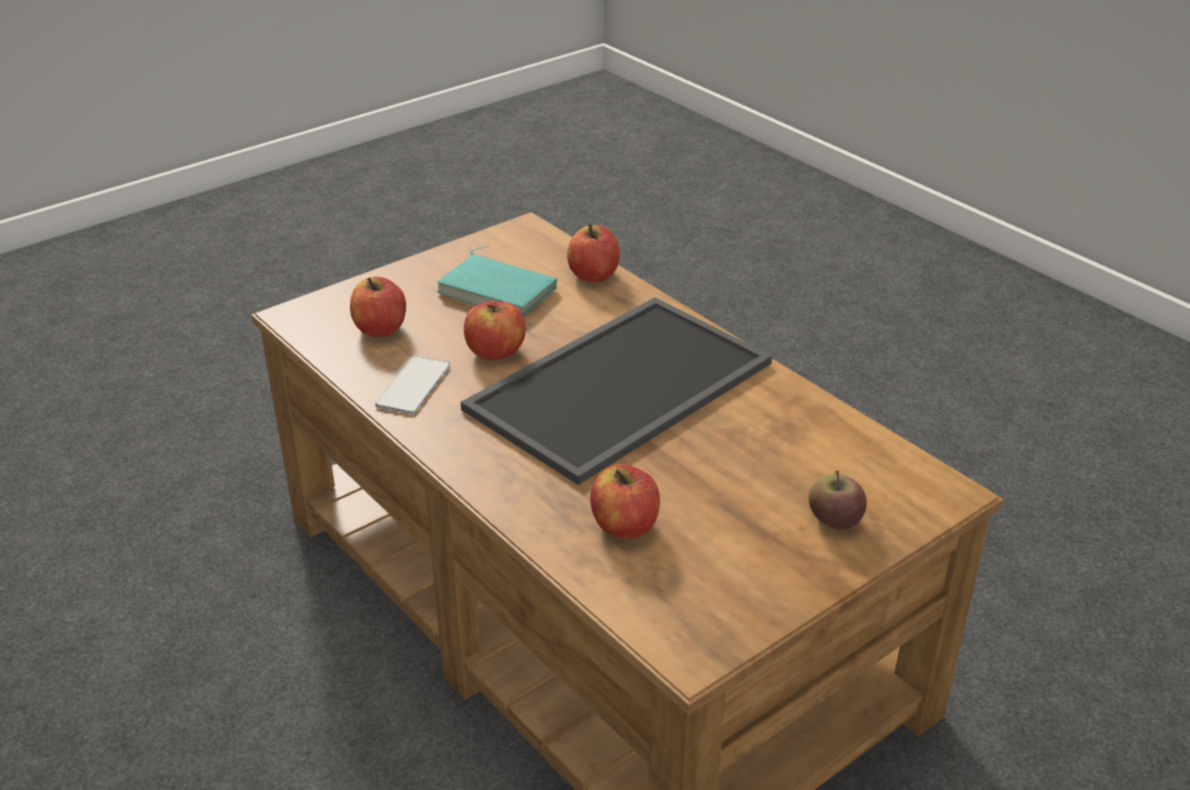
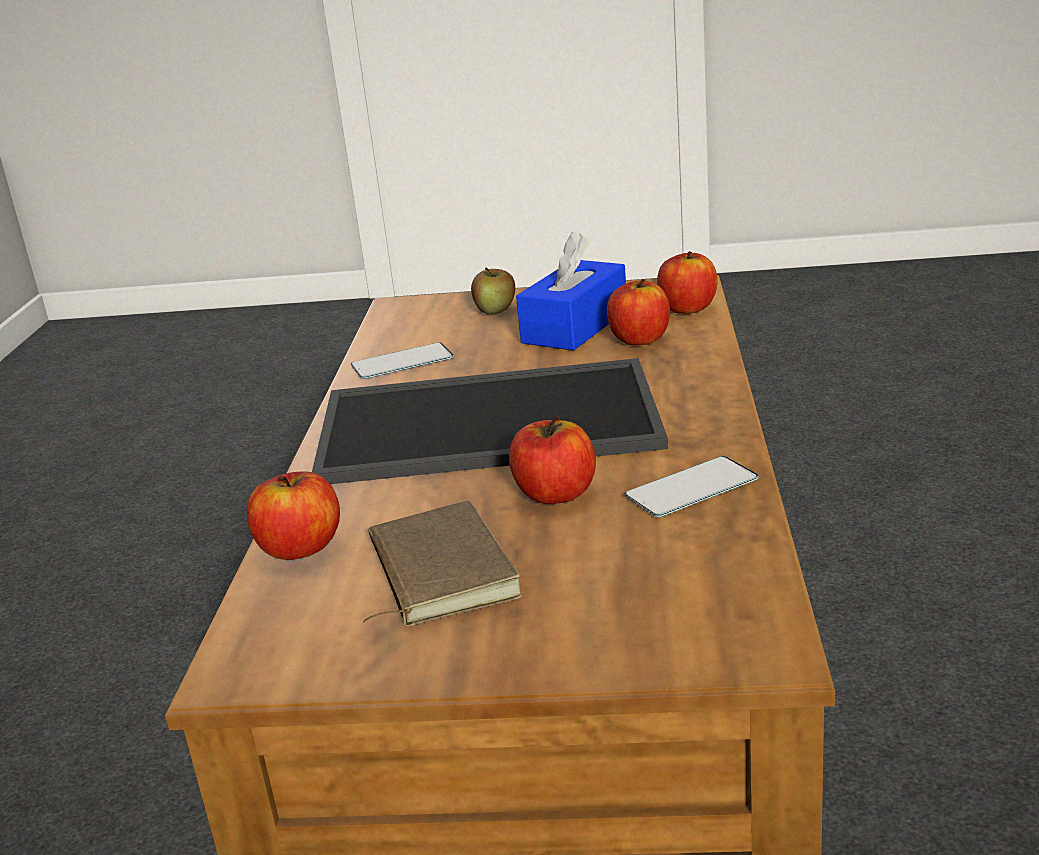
camera: 135 degrees left, 10 degrees down
apple [350,277,406,337] -> apple moved to [657,251,717,314]
turquoise book [436,246,557,316] -> brown book [363,500,522,626]
none -> phone [351,342,454,379]
none -> blue tissue box [516,232,626,351]

